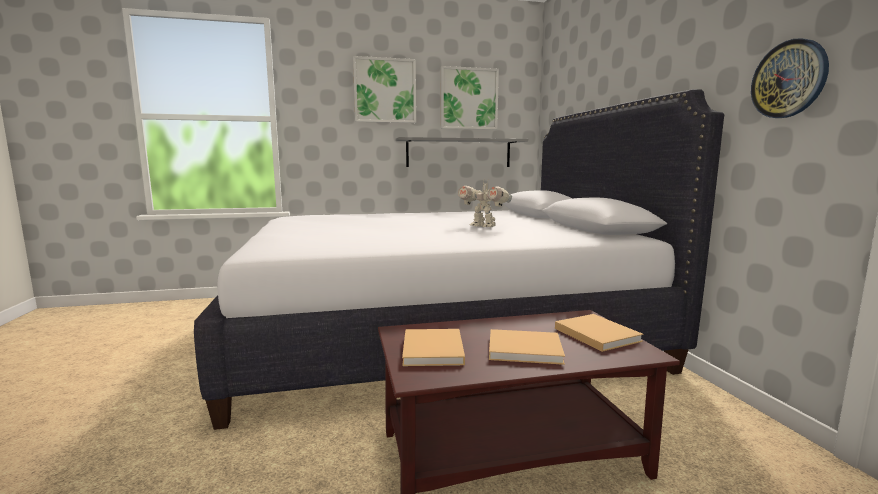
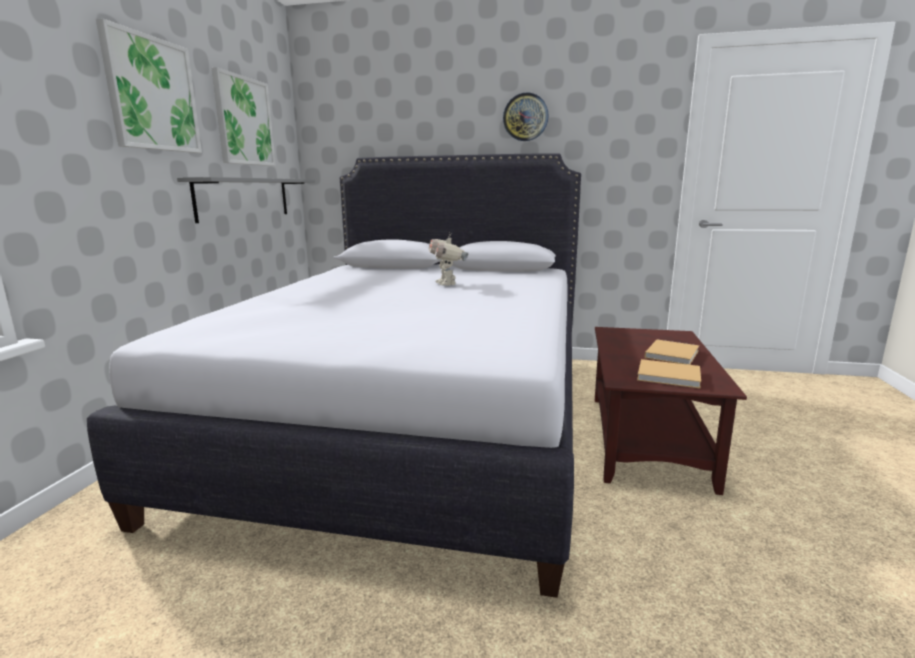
camera: 65 degrees left, 5 degrees up
toy robot [458,178,512,227] -> toy robot turned 105 degrees clockwise [429,233,469,286]
beige book [555,314,643,352] -> none
wall clock [751,38,829,118] -> wall clock moved to [503,92,549,141]

